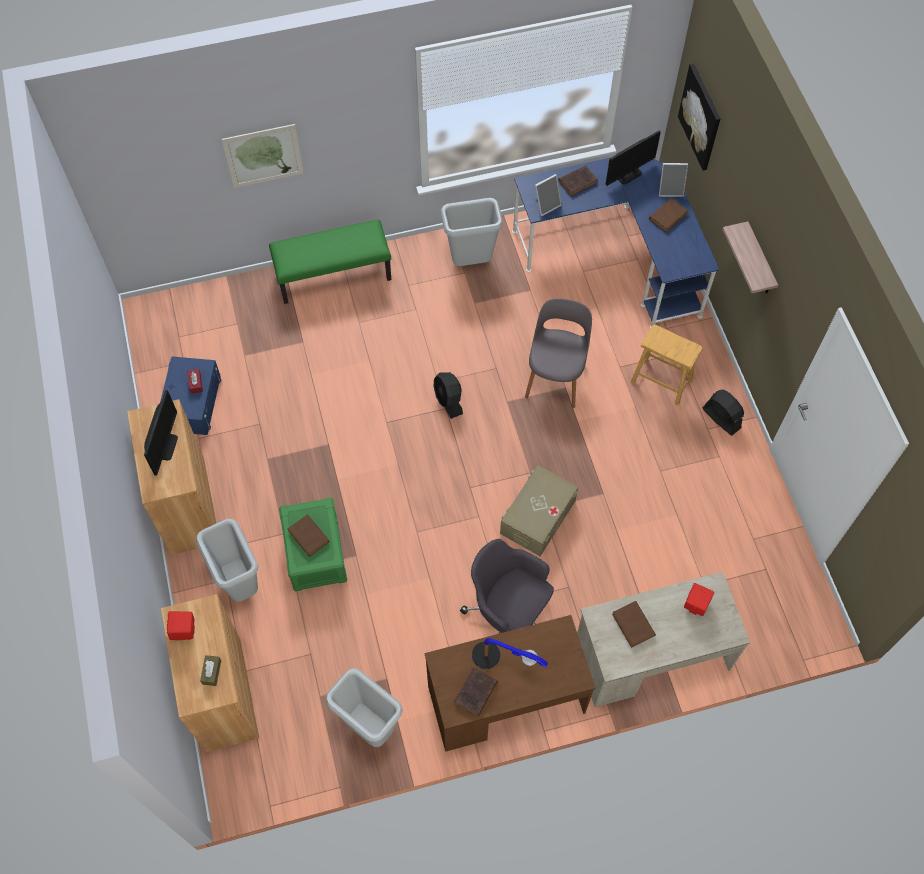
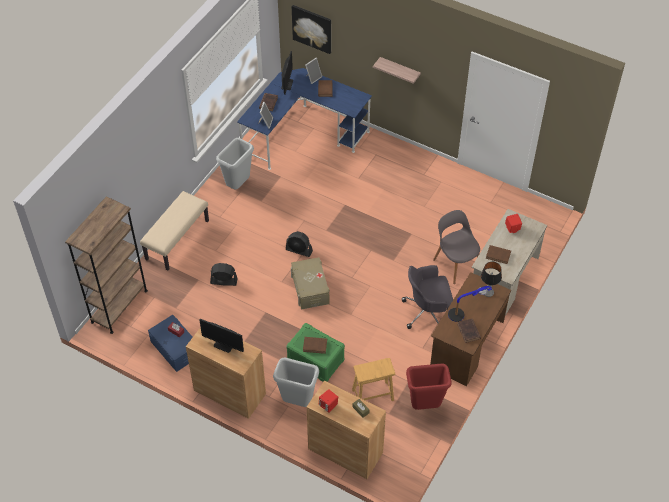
camera: 45 degrees left, 10 degrees down
monitor [144,390,178,476] -> monitor turned 150 degrees clockwise [199,319,244,353]
picture [222,124,304,188] -> none
green bench [269,220,391,304] -> beige bench [140,191,209,270]
grey trash can [326,668,402,747] -> red trash can [406,364,452,410]
beige storage box [500,465,578,556] -> beige storage box moved to [291,257,330,310]
grey chair [525,298,592,408] -> grey chair moved to [433,210,480,284]
brown stool [630,325,703,405] -> brown stool moved to [352,358,395,401]
black fan [703,390,744,436] -> black fan moved to [210,263,238,286]
none -> brown bookcase [65,196,148,334]
none -> table lamp [481,262,502,297]

